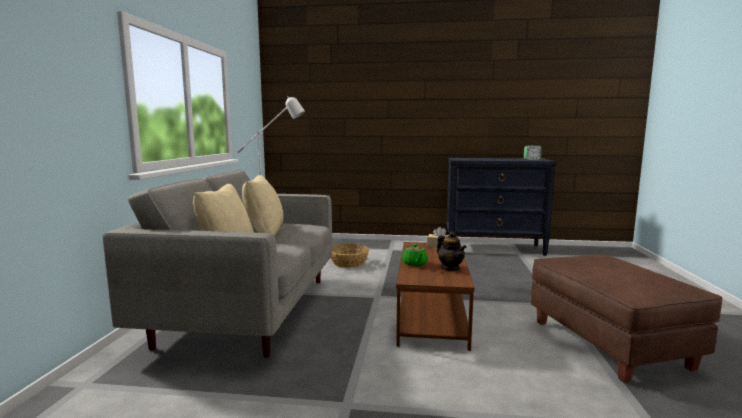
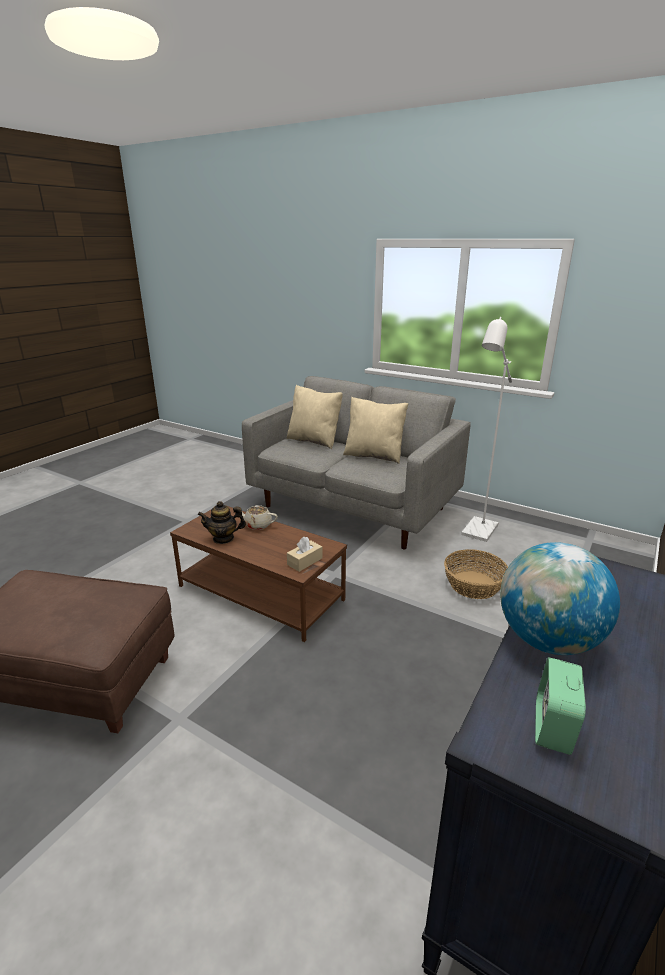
camera: 115 degrees right, 15 degrees up
green teapot [402,244,428,266] -> beige teapot [242,505,278,530]
none -> globe [500,542,620,655]

